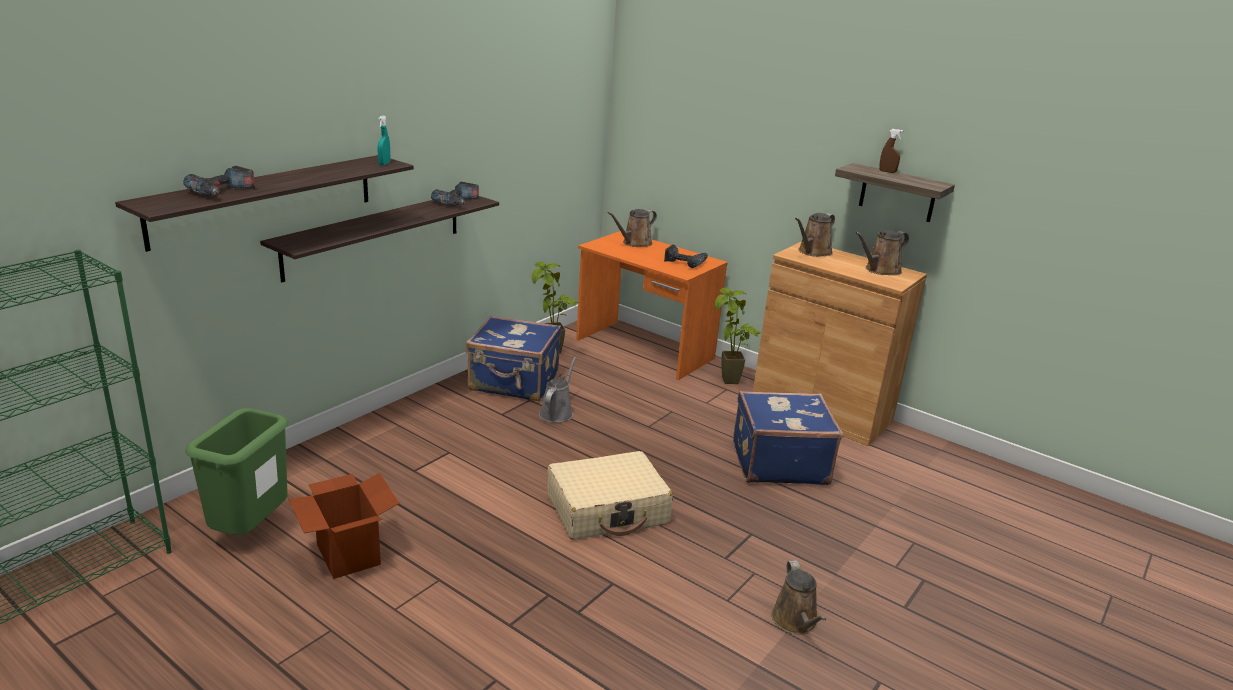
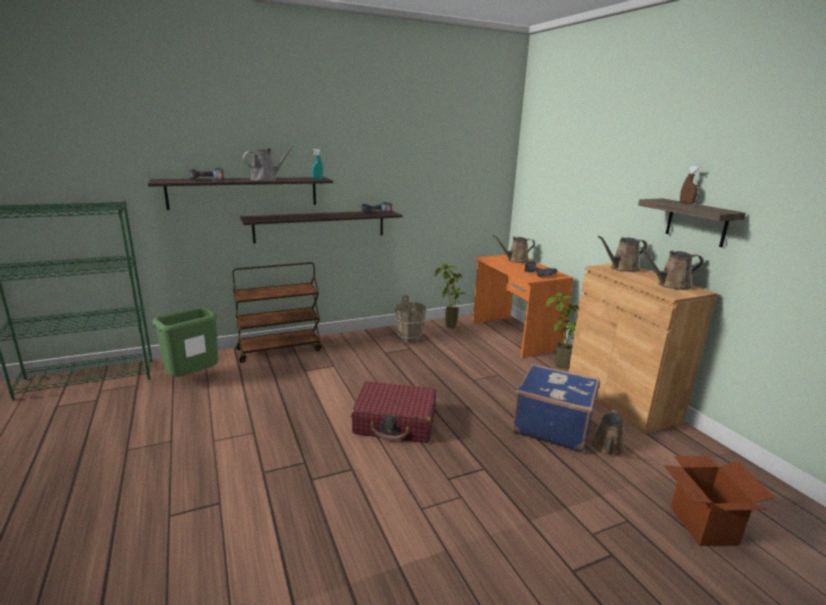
camera: 30 degrees right, 5 degrees down
cardboard box [289,473,400,579] -> cardboard box moved to [663,456,775,546]
blue suitcase [466,315,561,401] -> brown bucket [394,295,426,343]
grey watering can [539,357,576,423] -> grey watering can moved to [243,145,294,181]
beige suitcase [547,451,673,540] -> red suitcase [351,381,436,443]
brown watering can [771,560,826,634] -> brown watering can moved to [592,410,625,456]
none -> brown cart [232,262,322,363]

